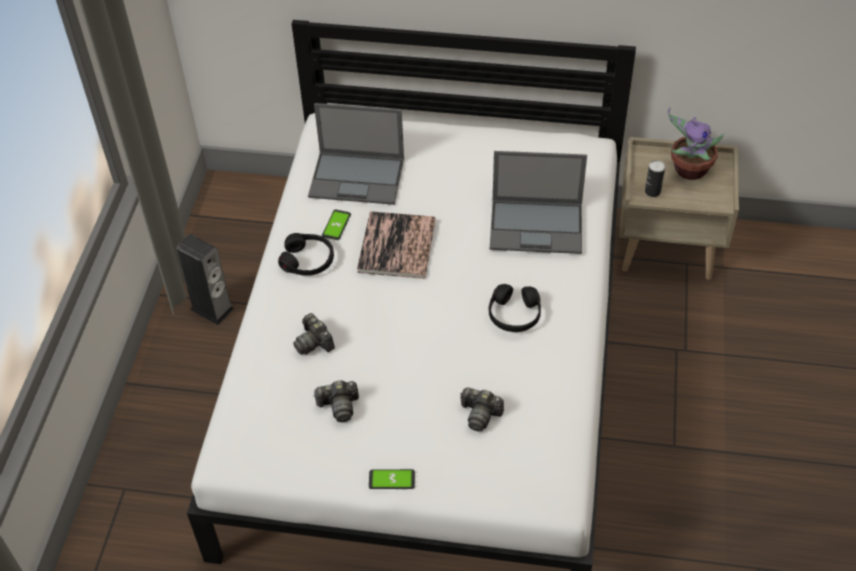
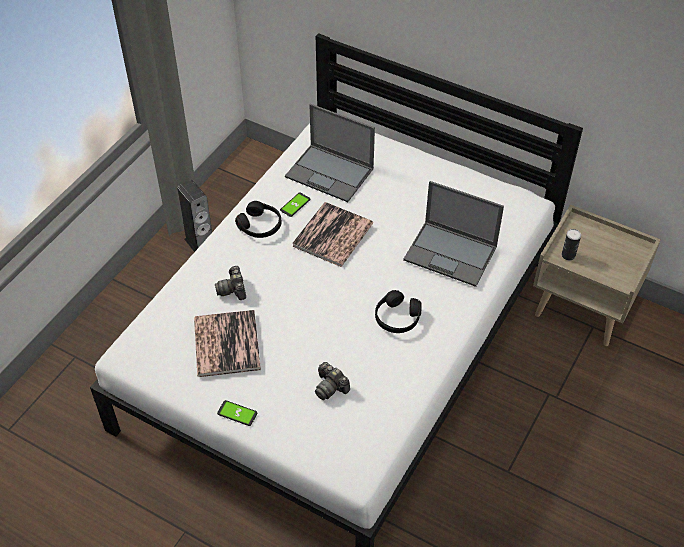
camera: 20 degrees right, 0 degrees up
camera [313,380,359,422] -> book [194,310,261,377]
potted plant [668,108,724,180] -> none

